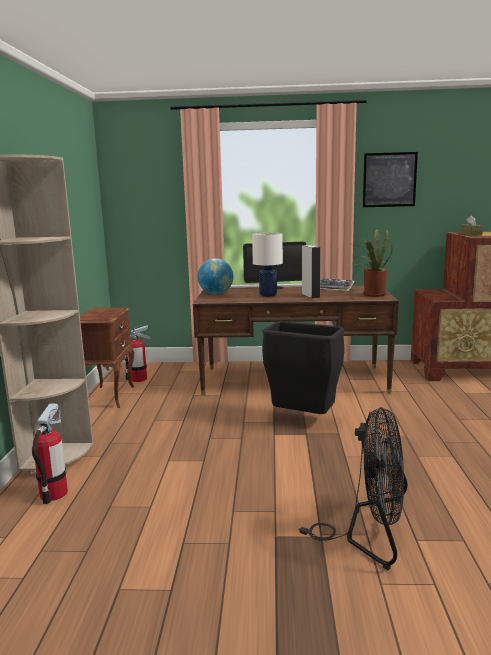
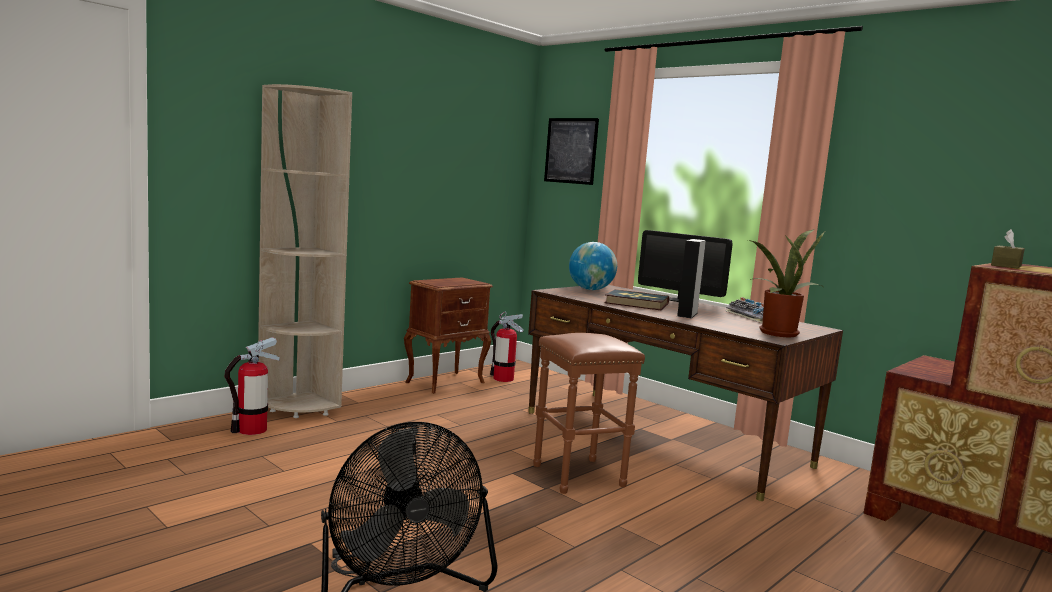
camera: 40 degrees right, 5 degrees down
white table lamp [252,233,283,297] -> book [604,289,669,310]
black trash can [262,321,345,414] -> brown stool [533,333,645,494]
picture [363,152,418,207] -> picture moved to [544,118,599,185]

